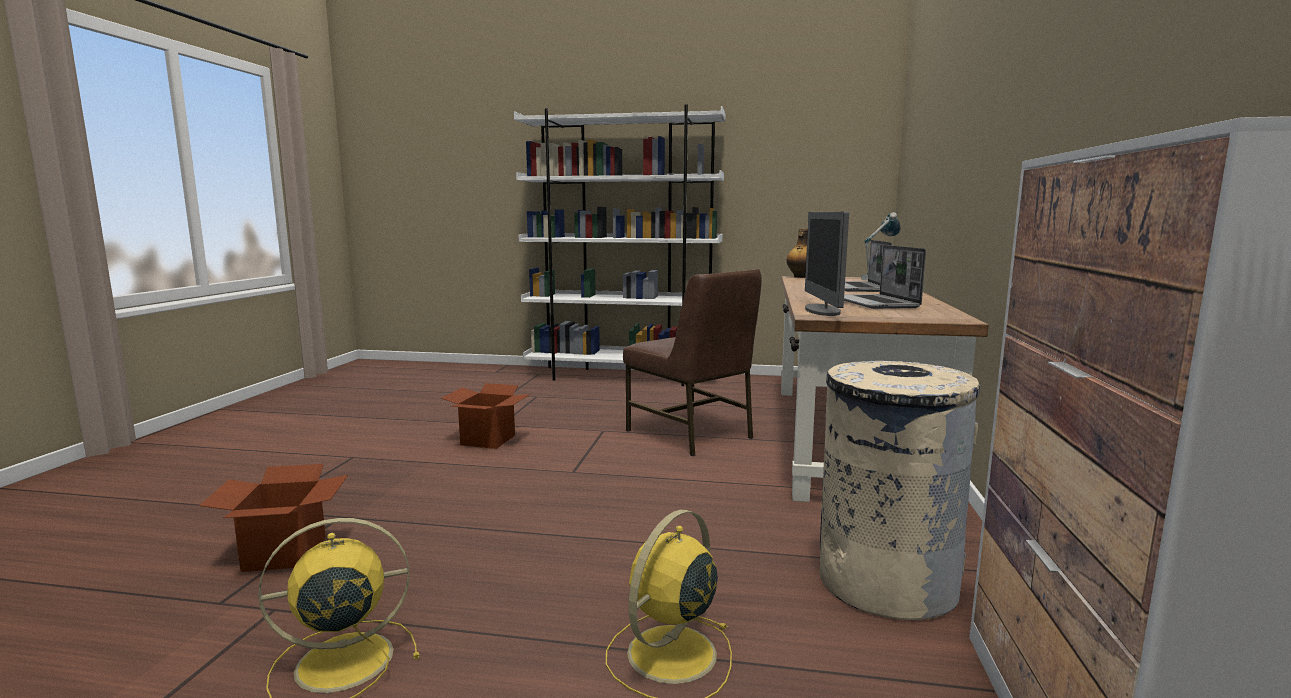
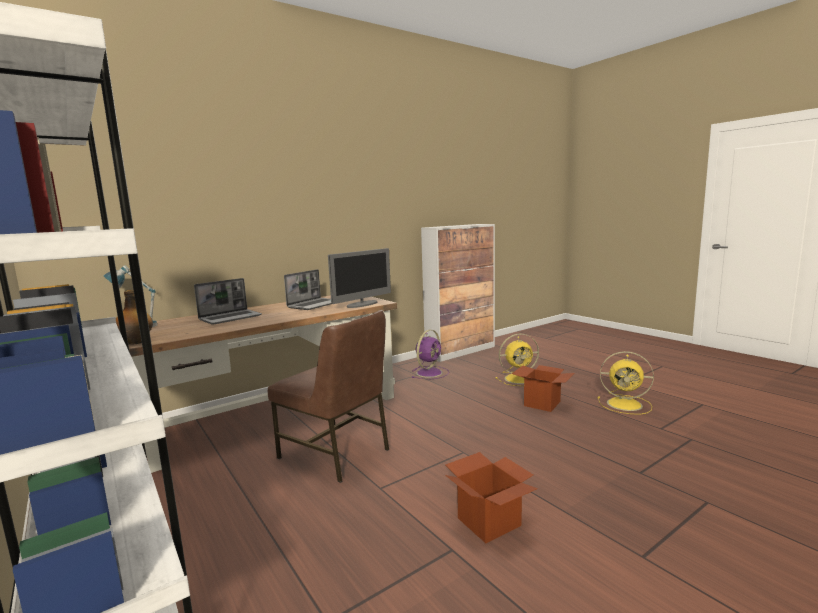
camera: 135 degrees left, 0 degrees up
cardboard box [199,464,348,572] -> cardboard box moved to [512,365,574,412]
brown chair [623,269,762,456] -> brown chair turned 120 degrees clockwise [268,310,389,483]
beige trash can [820,361,980,620] -> purple fan [412,330,449,379]

